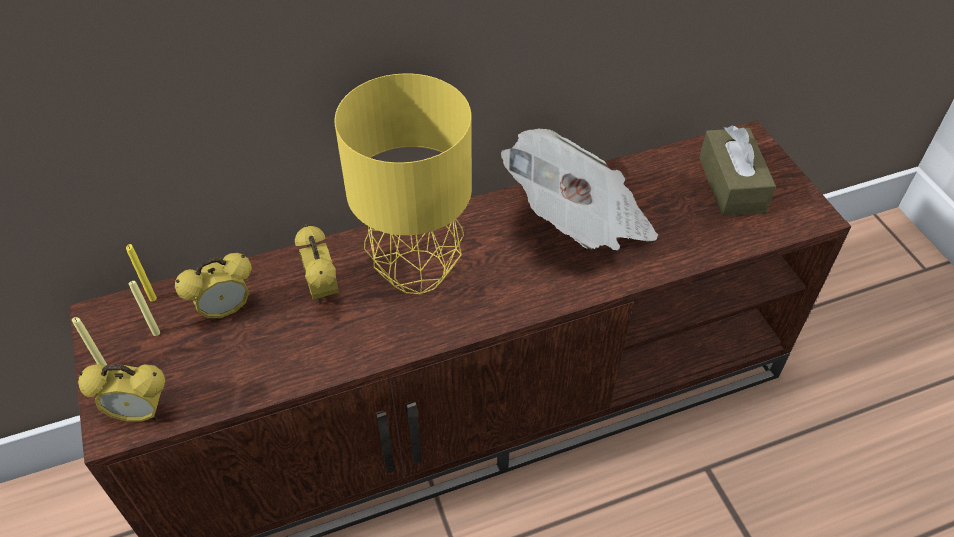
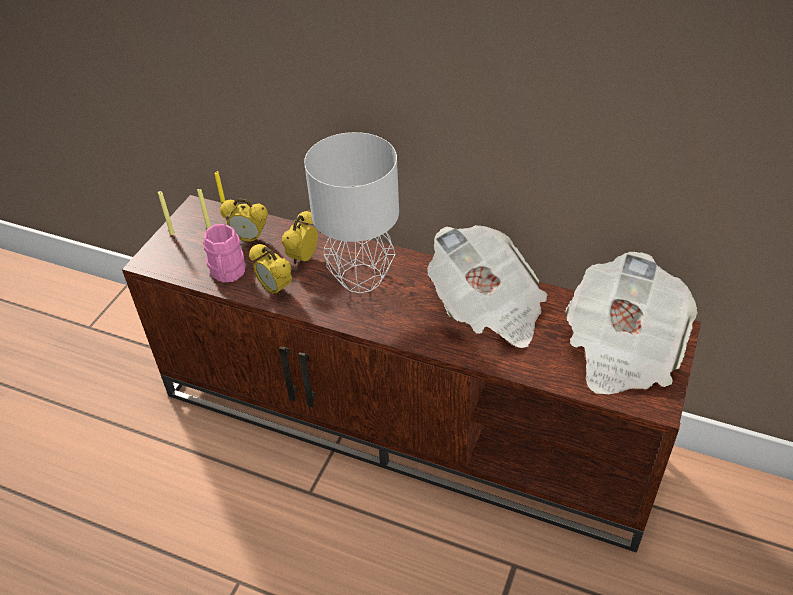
camera: 45 degrees right, 5 degrees down
alarm clock [78,364,166,422] -> alarm clock moved to [249,244,292,297]
yellow table lamp [335,74,472,294] -> grey table lamp [304,132,399,293]
brown tissue box [699,126,776,216] -> newspaper [565,252,698,394]
none -> pink mug [203,224,245,282]

